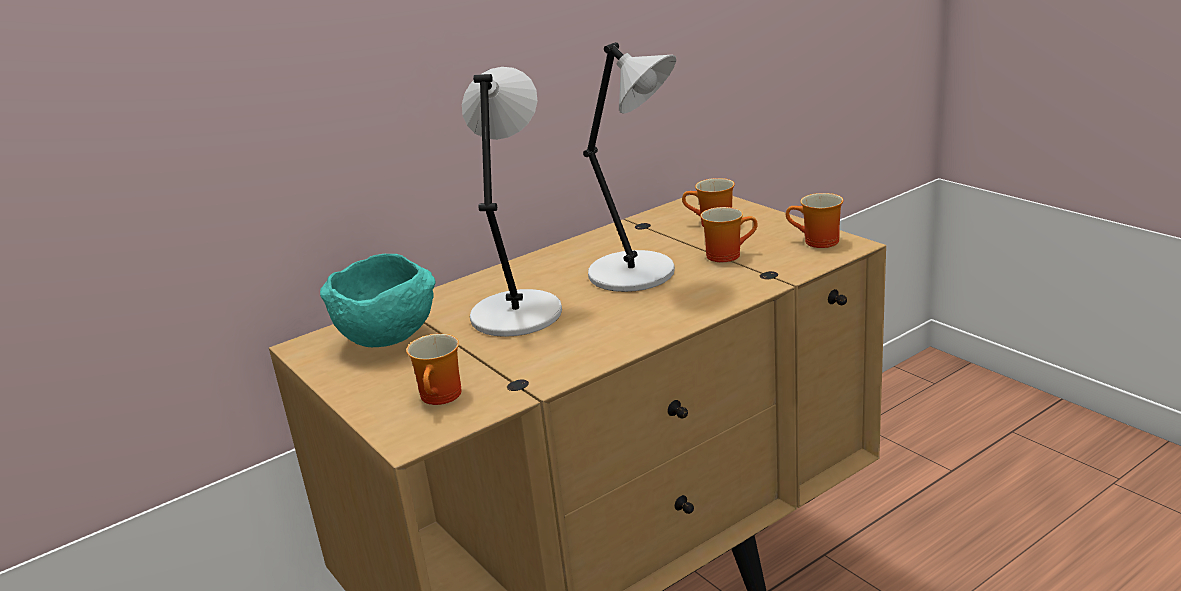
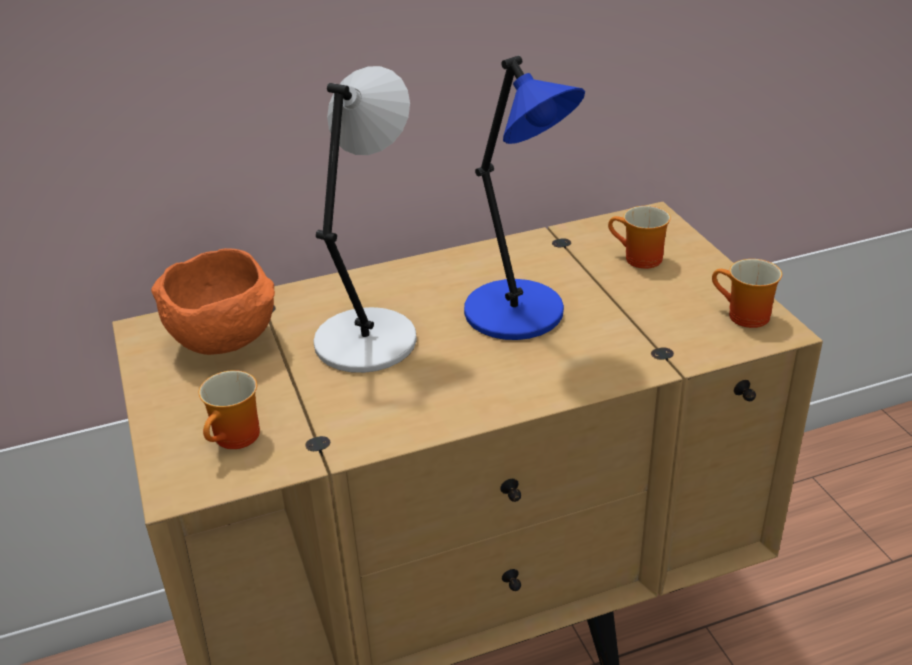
camera: 15 degrees right, 10 degrees up
turquoise bowl [320,254,435,347] -> orange bowl [151,248,275,355]
grey table lamp [583,42,676,292] -> blue table lamp [464,56,585,340]
mug [700,207,758,262] -> none

